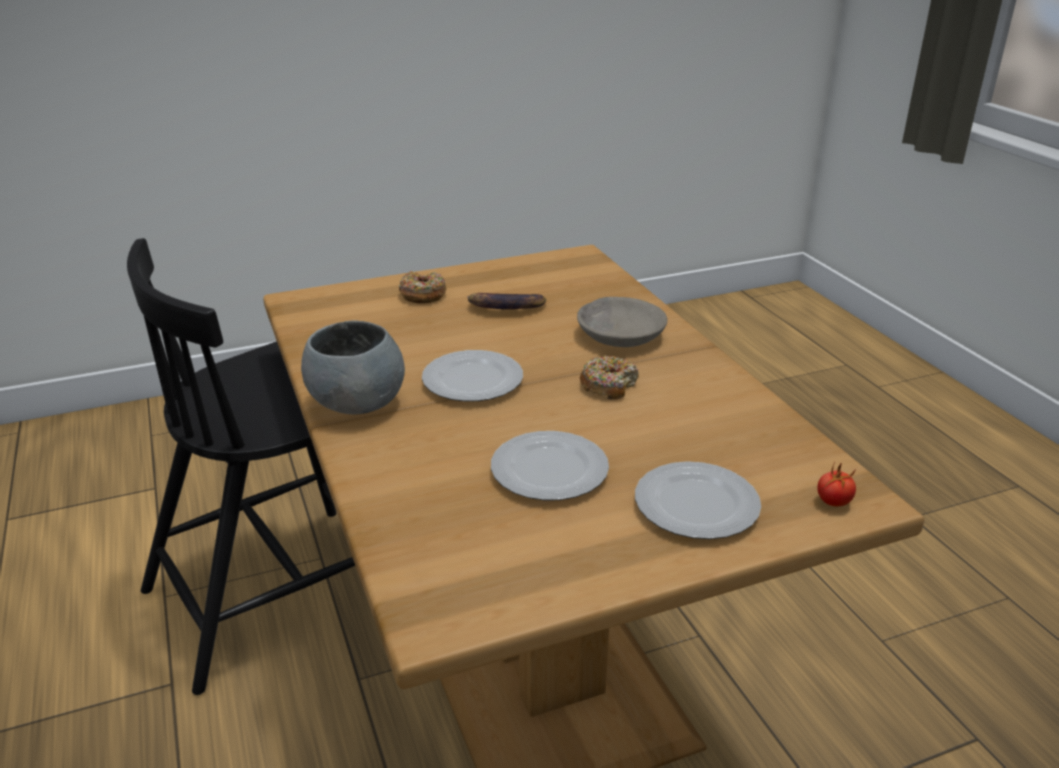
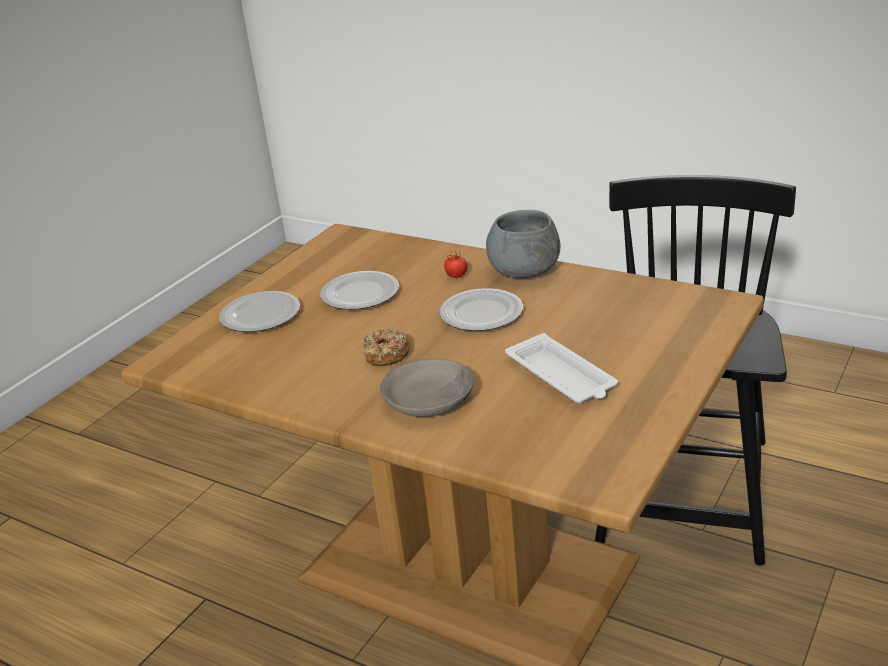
camera: 145 degrees right, 0 degrees up
donut [399,271,447,303] -> none
banana [467,293,546,309] -> white tray [505,333,618,403]
tomato [817,464,856,506] -> tomato moved to [444,251,467,278]

